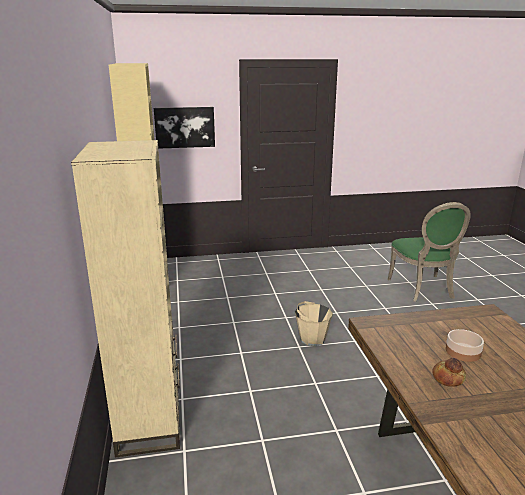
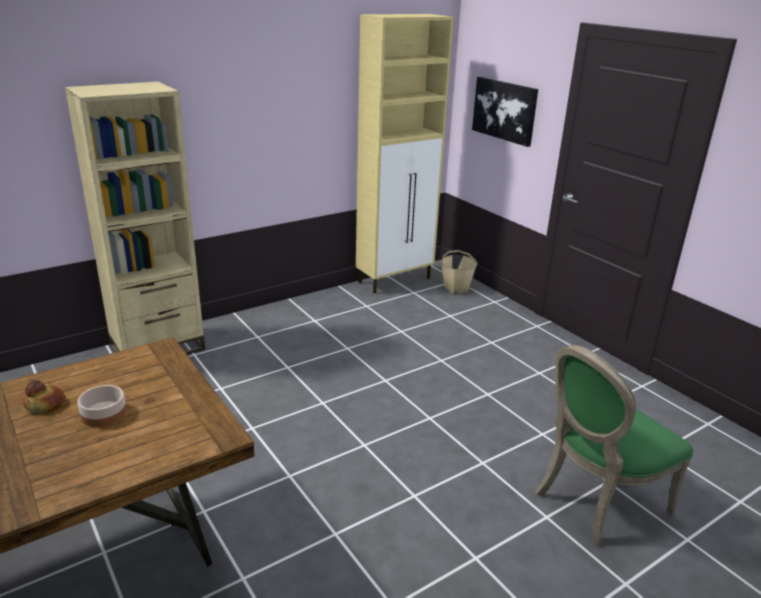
camera: 65 degrees right, 5 degrees up
beige bucket [295,301,333,346] -> beige bucket moved to [441,250,478,295]

